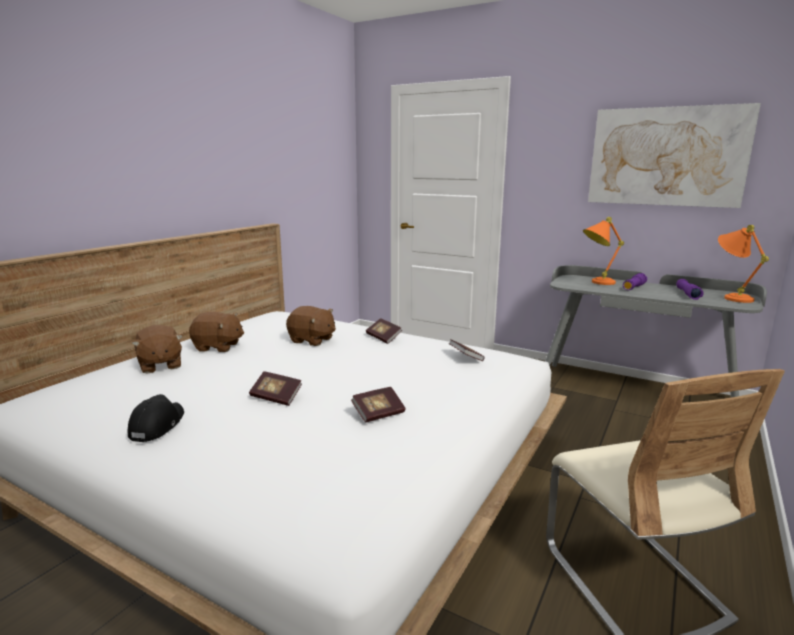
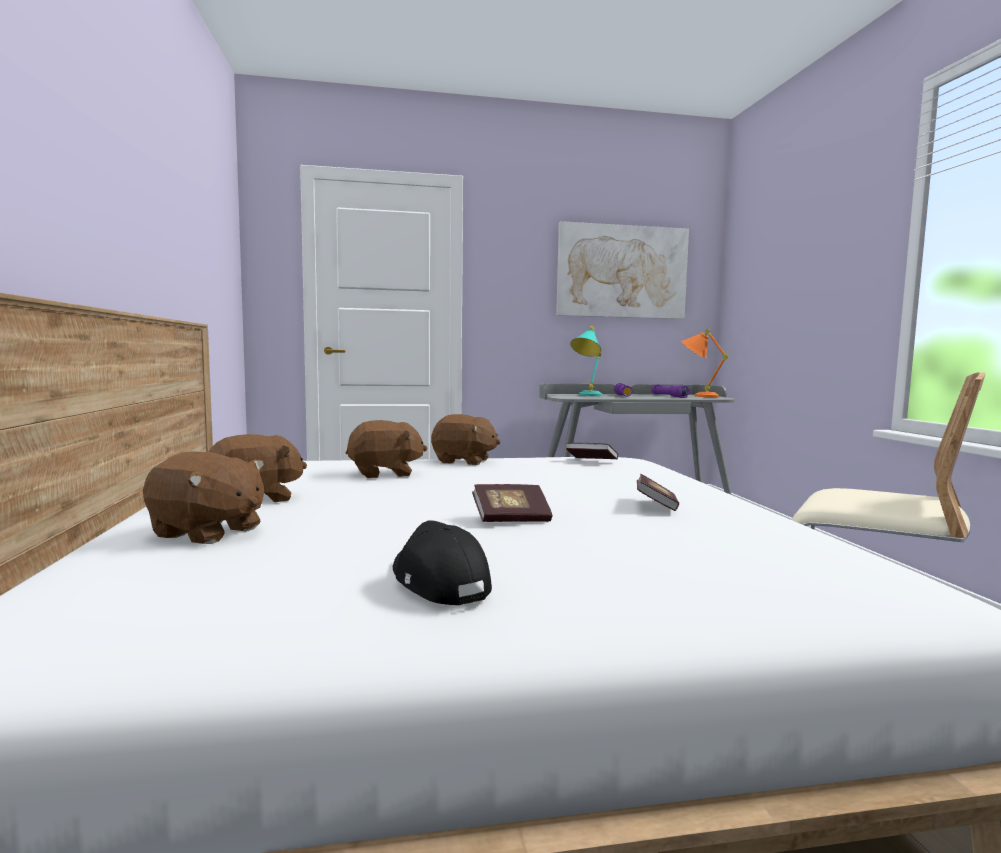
camera: 40 degrees left, 10 degrees down
book [366,318,402,344] -> brown plush toy [431,414,501,465]
orange table lamp [583,217,624,285] -> turquoise table lamp [570,326,603,396]

